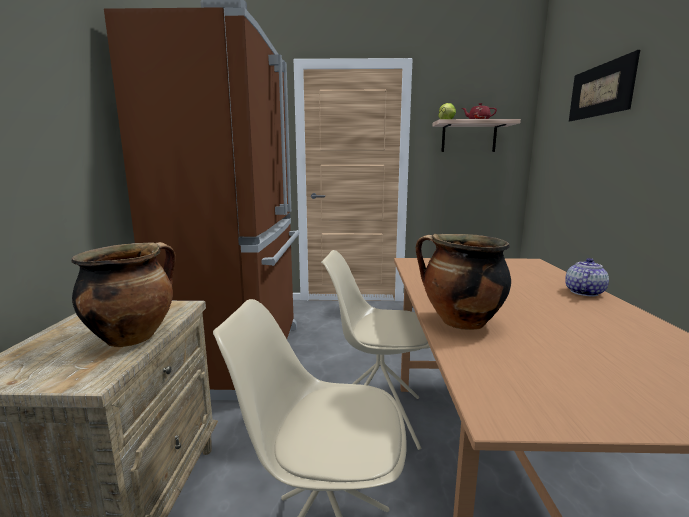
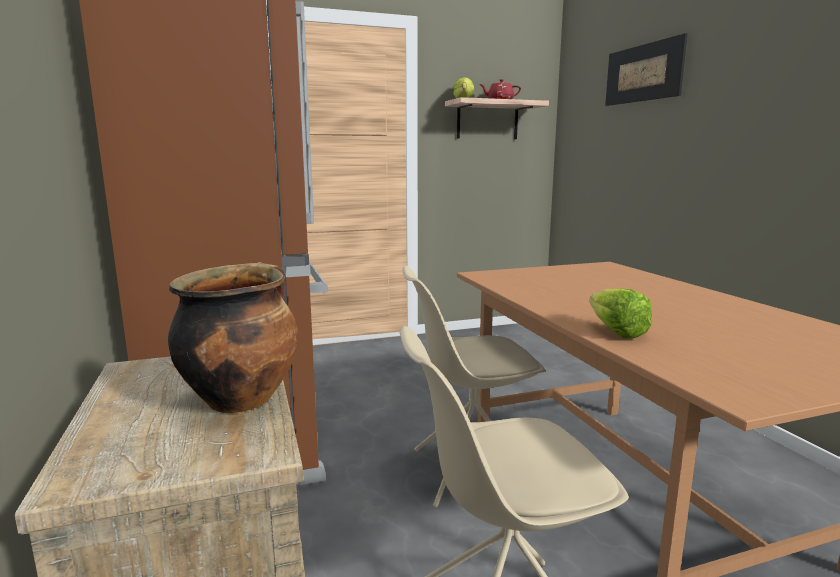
camera: 20 degrees left, 0 degrees up
cooking pot [416,234,511,330] -> lettuce [590,288,652,339]
teapot [565,258,609,296] -> none

